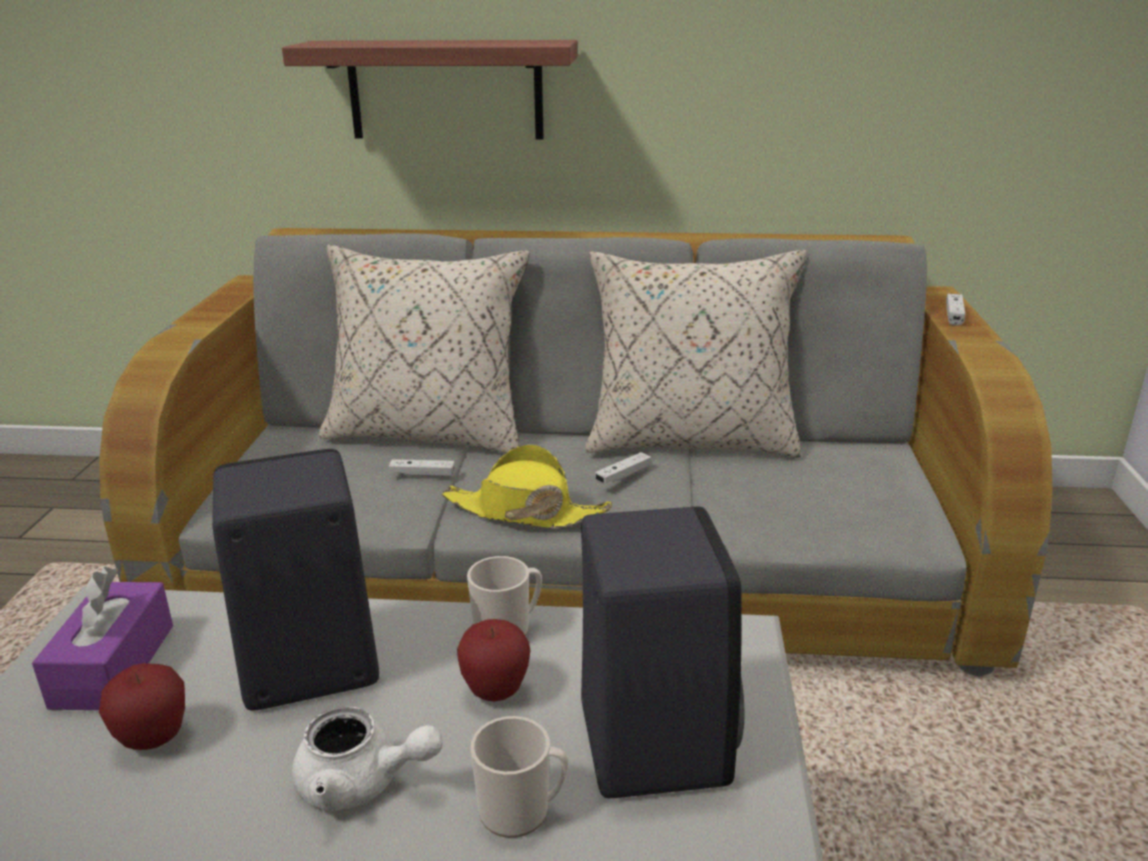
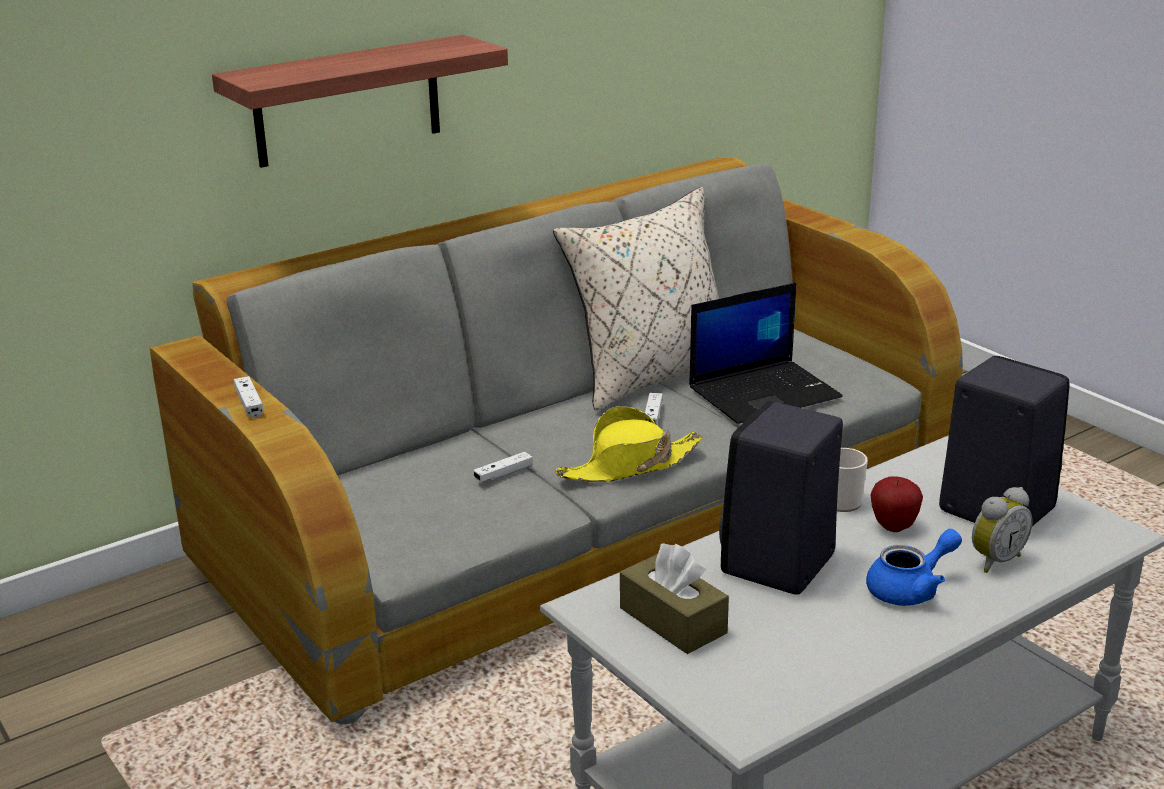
camera: 40 degrees left, 0 degrees up
purple tissue box [32,567,173,710] -> brown tissue box [620,544,729,654]
apple [99,663,185,750] -> none
white teapot [292,707,443,812] -> blue teapot [866,529,962,606]
beige pillow [319,245,529,454] -> none
mug [470,716,569,838] -> alarm clock [972,487,1033,573]
white game controller [946,294,965,326] -> white game controller moved to [234,376,263,418]
none -> laptop [689,283,843,424]

